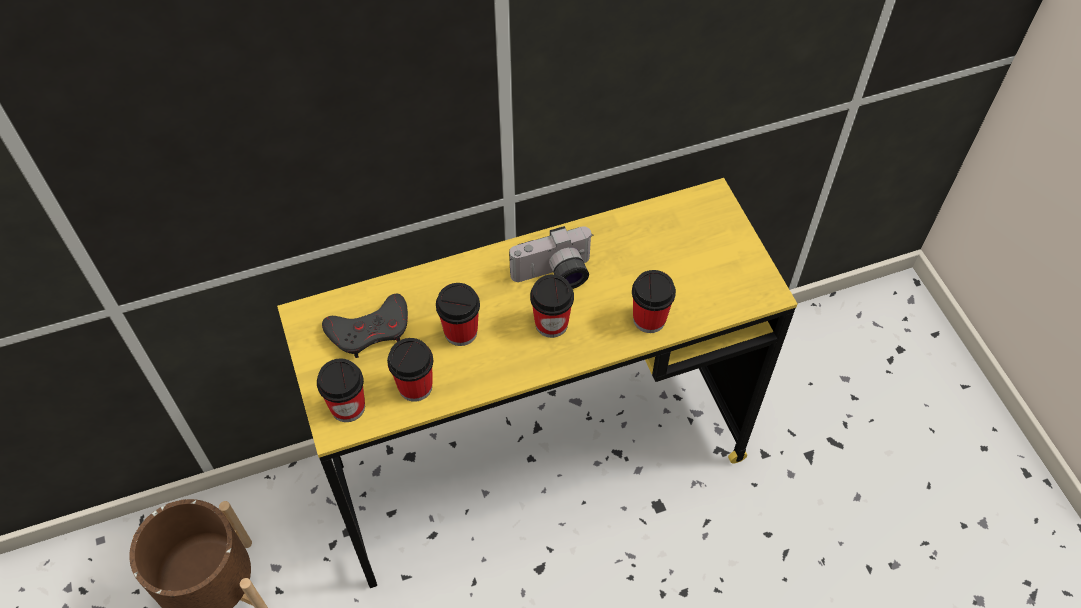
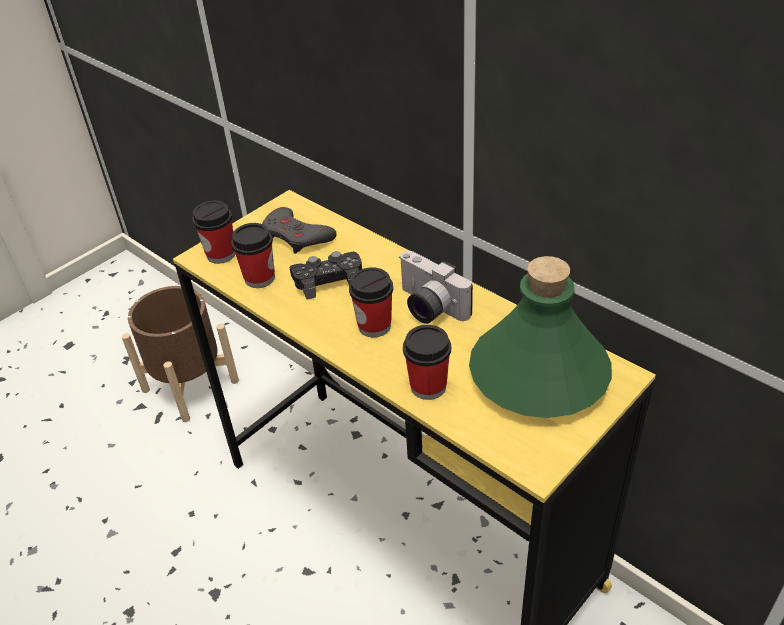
camera: 65 degrees right, 15 degrees down
cup [436,283,480,346] -> black game controller [290,251,362,300]
none -> green bottle [469,256,612,418]

